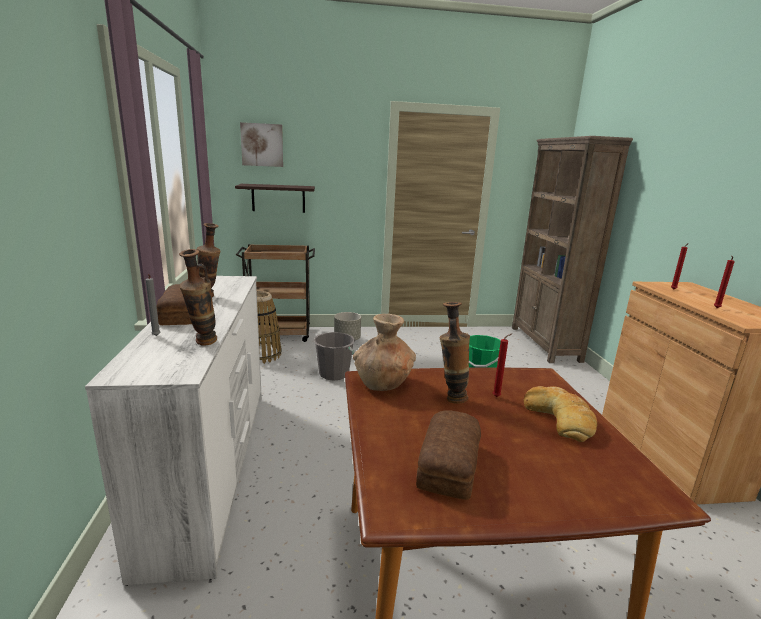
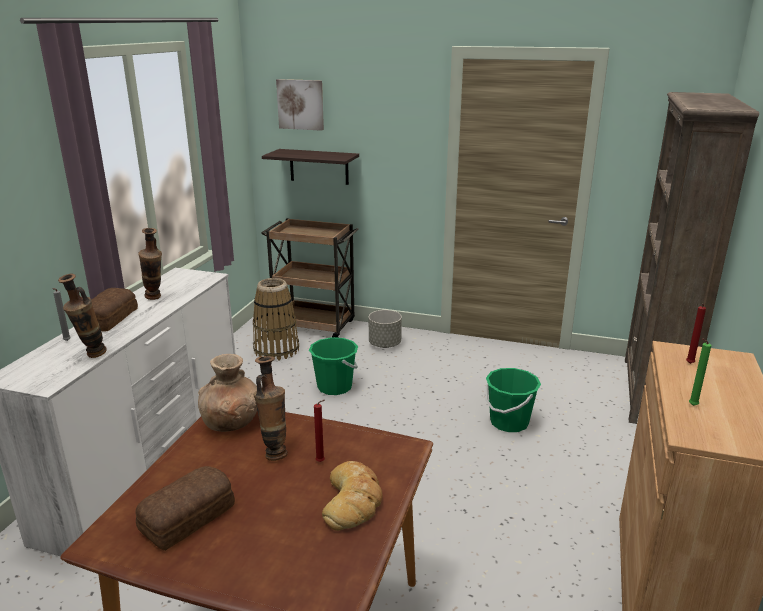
camera: 25 degrees right, 5 degrees up
grey bucket [313,332,355,381] -> green bucket [309,337,358,395]
red candle [714,256,735,308] -> green candle [689,339,712,406]

